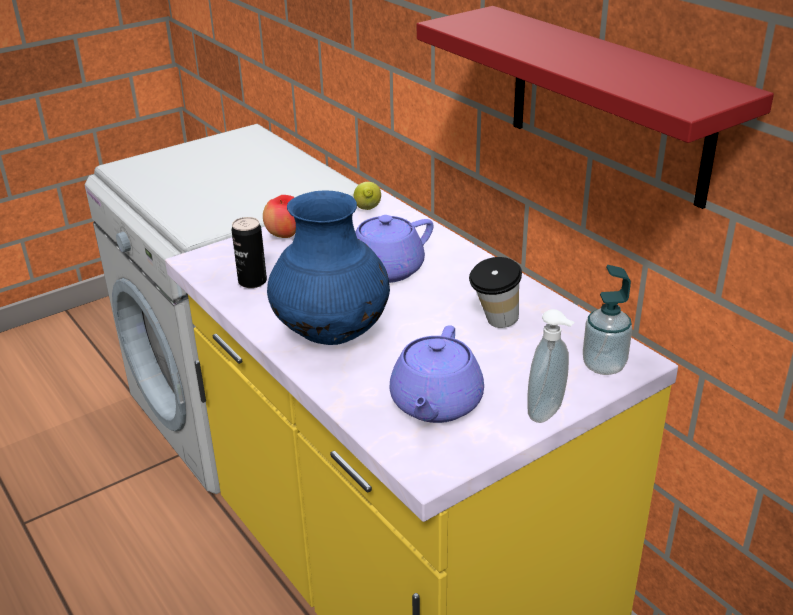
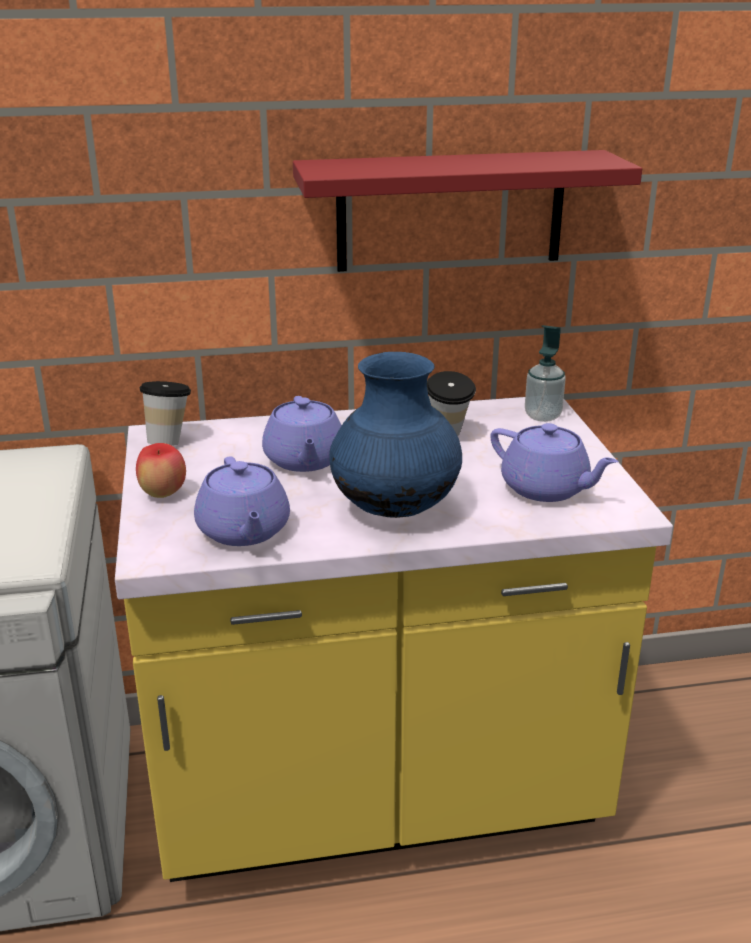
camera: 65 degrees left, 5 degrees down
can [232,217,267,288] -> purple teapot [194,456,290,546]
lemon [354,182,381,210] -> cup [139,381,191,446]
soap dispenser [527,309,575,423] -> none

